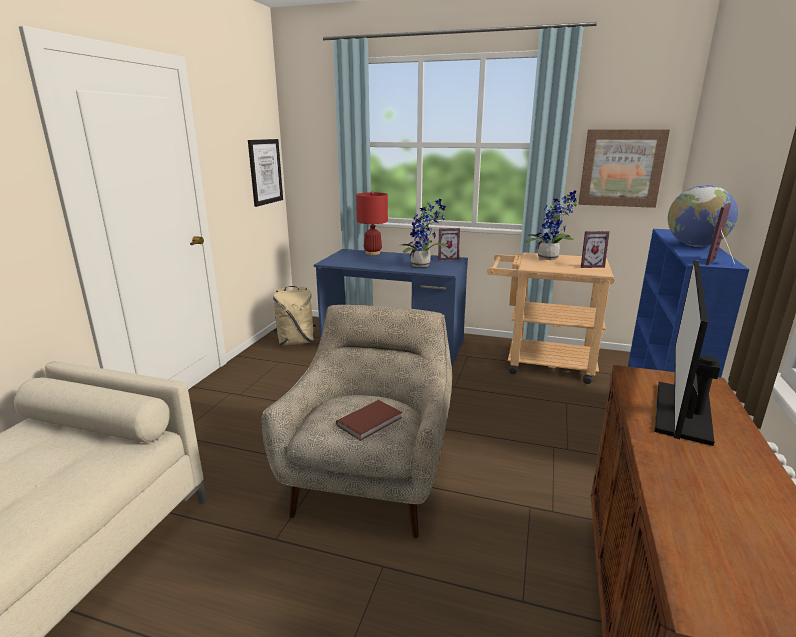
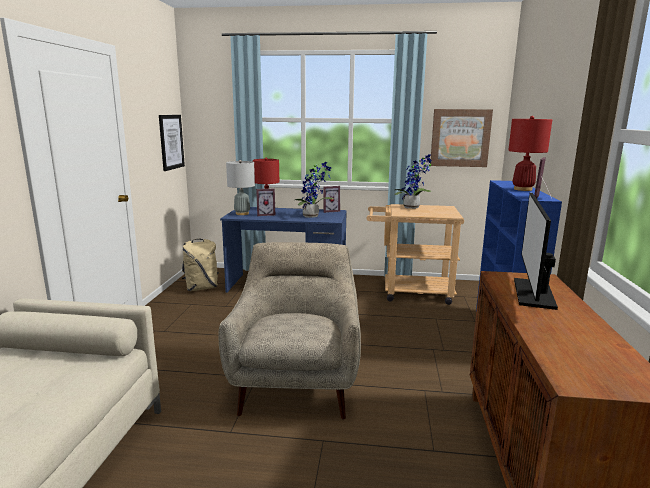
camera: 10 degrees left, 5 degrees down
brown book [336,400,403,441] -> none
picture frame [581,231,610,268] -> picture frame moved to [256,189,275,216]
globe [668,185,738,247] -> red table lamp [508,116,552,191]
none -> grey table lamp [226,160,255,215]

